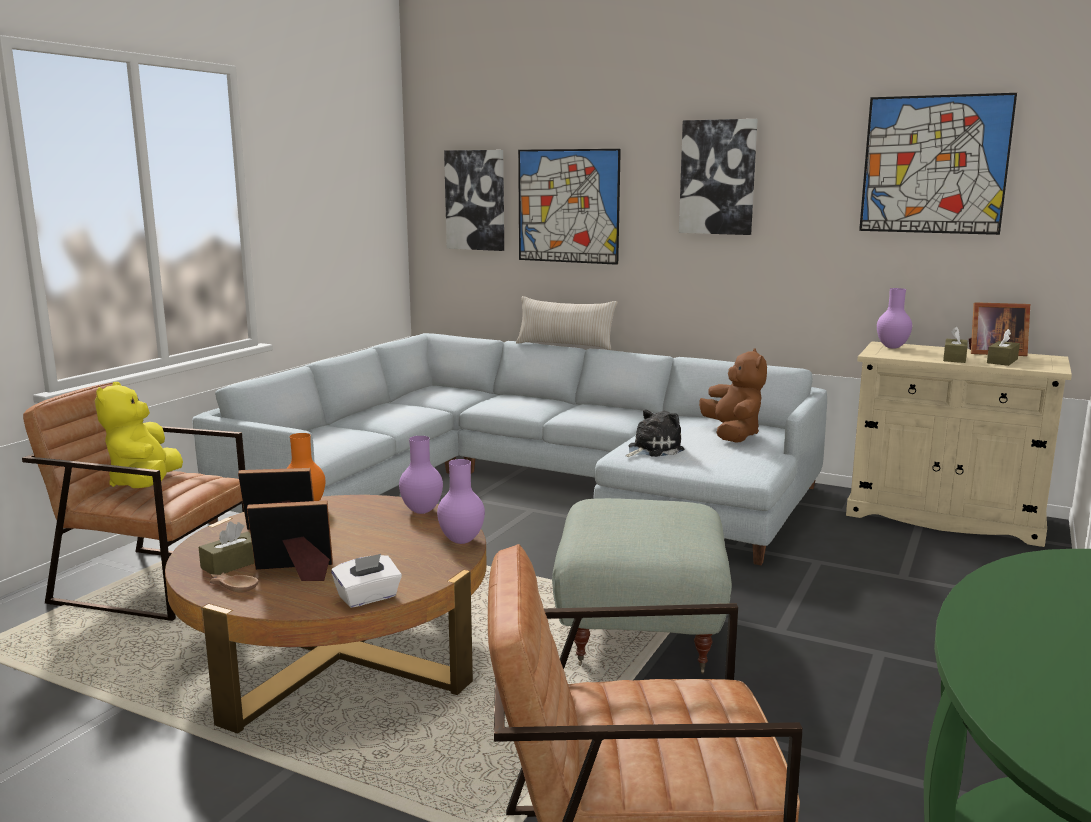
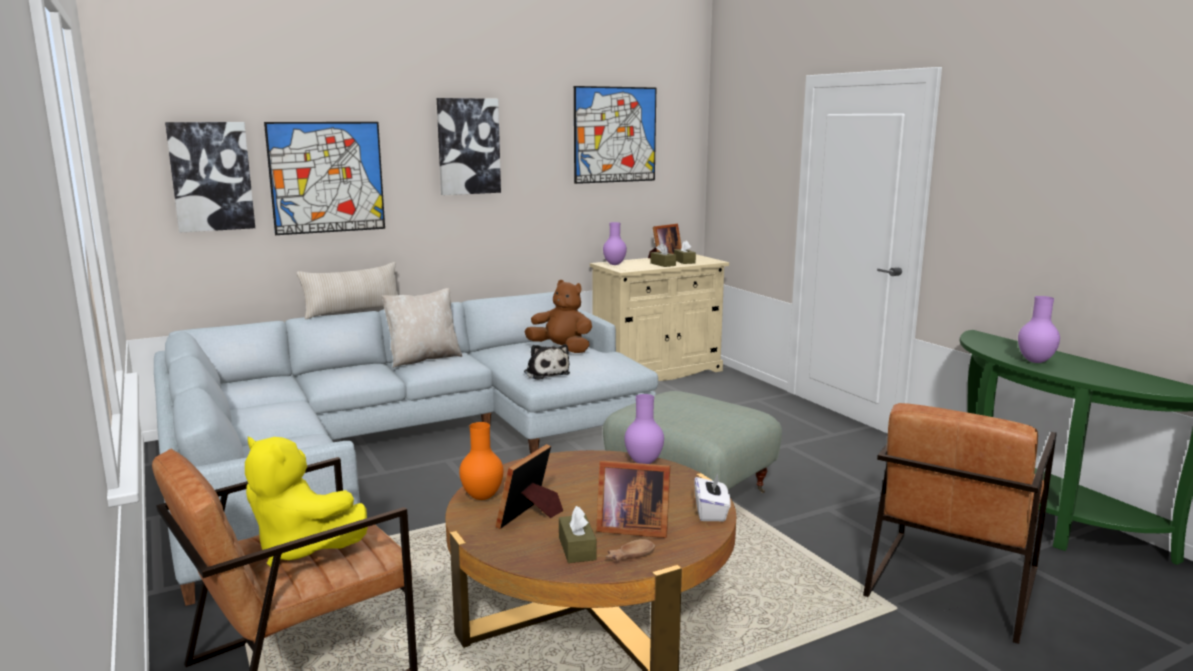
camera: 55 degrees left, 0 degrees up
picture frame [247,500,333,581] -> picture frame turned 105 degrees counterclockwise [596,460,670,538]
purple vase [399,436,443,514] -> purple vase moved to [1018,296,1060,363]
plush toy [626,409,685,457] -> plush toy turned 150 degrees clockwise [524,344,570,380]
none -> beige pillow [382,288,462,368]

